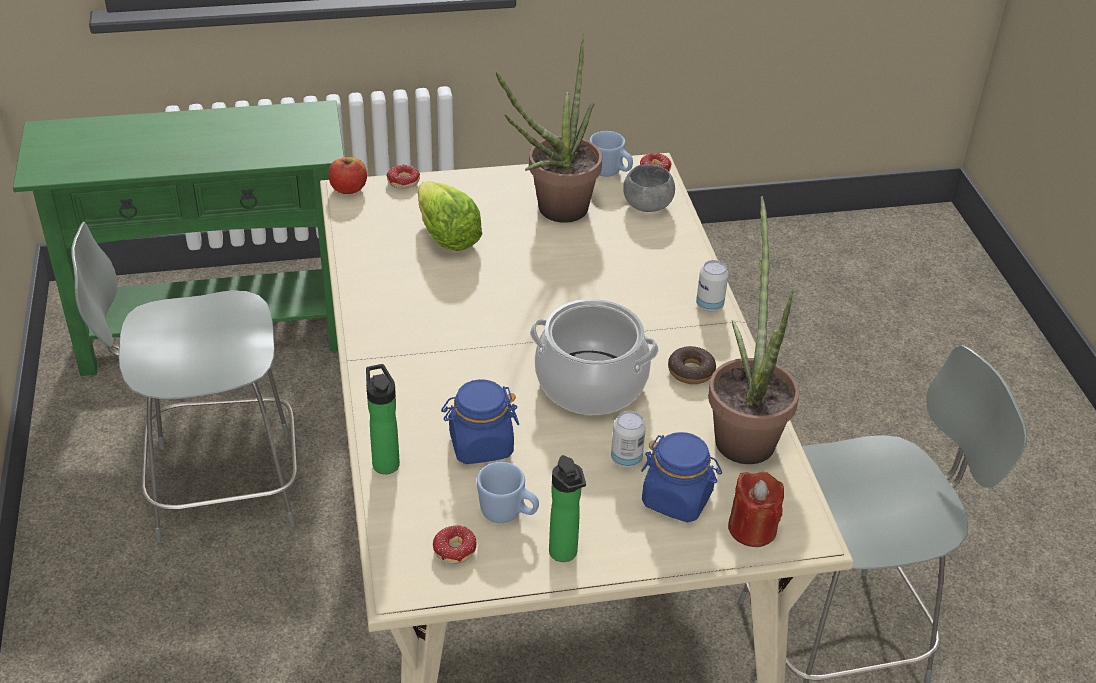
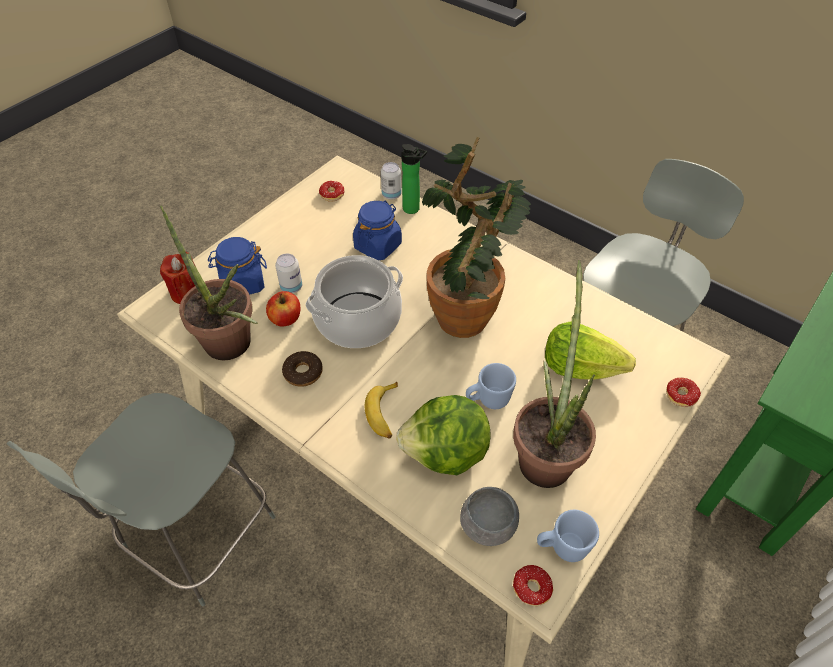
camera: 140 degrees right, 10 degrees up
apple [328,157,367,194] -> apple moved to [266,291,300,326]
blue mug [477,462,539,523] -> blue mug moved to [466,363,516,409]
bottle [549,455,586,562] -> none
can [696,260,728,312] -> can moved to [381,162,402,200]
none -> banana [365,382,398,439]
none -> lettuce [396,395,491,475]
none -> potted plant [422,137,531,338]

